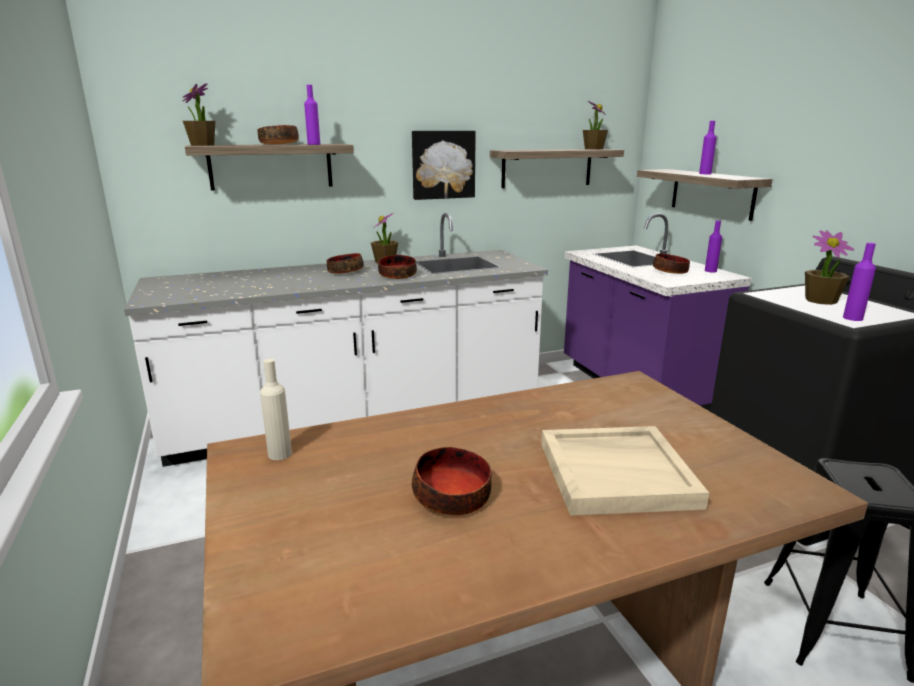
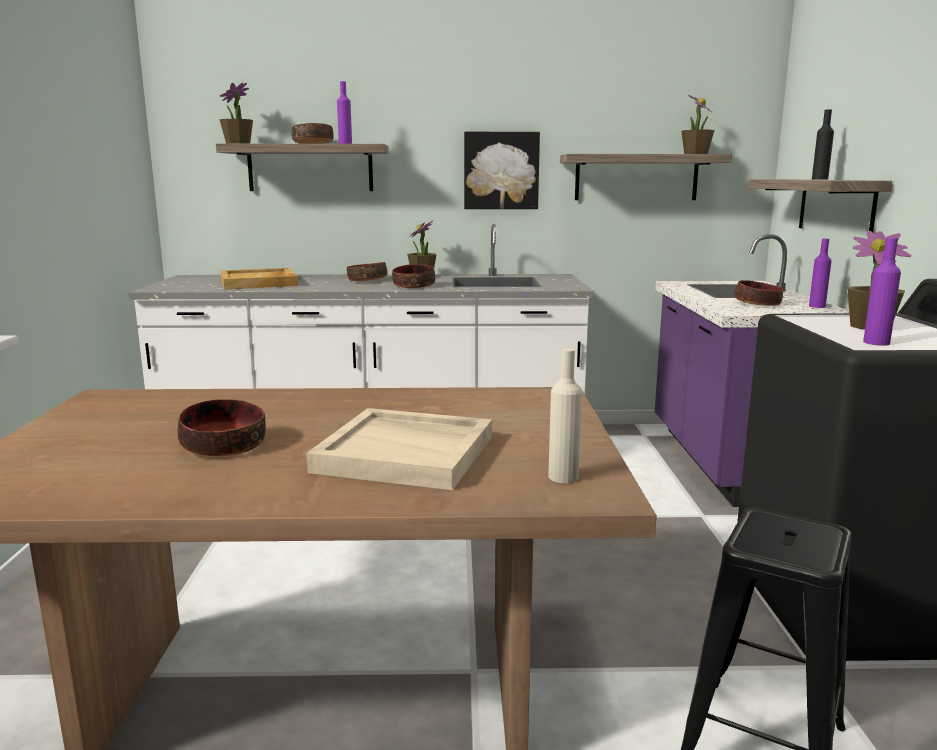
camera: 20 degrees right, 5 degrees down
beige bottle [260,359,292,460] -> beige bottle moved to [548,348,582,483]
purple bottle [699,121,717,174] -> black bottle [812,109,834,180]
none -> beige tray [221,268,298,290]

